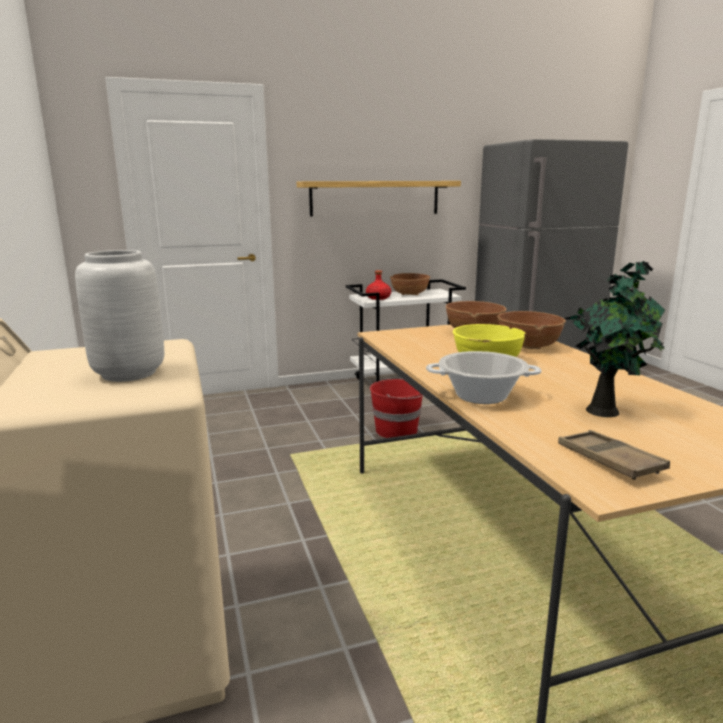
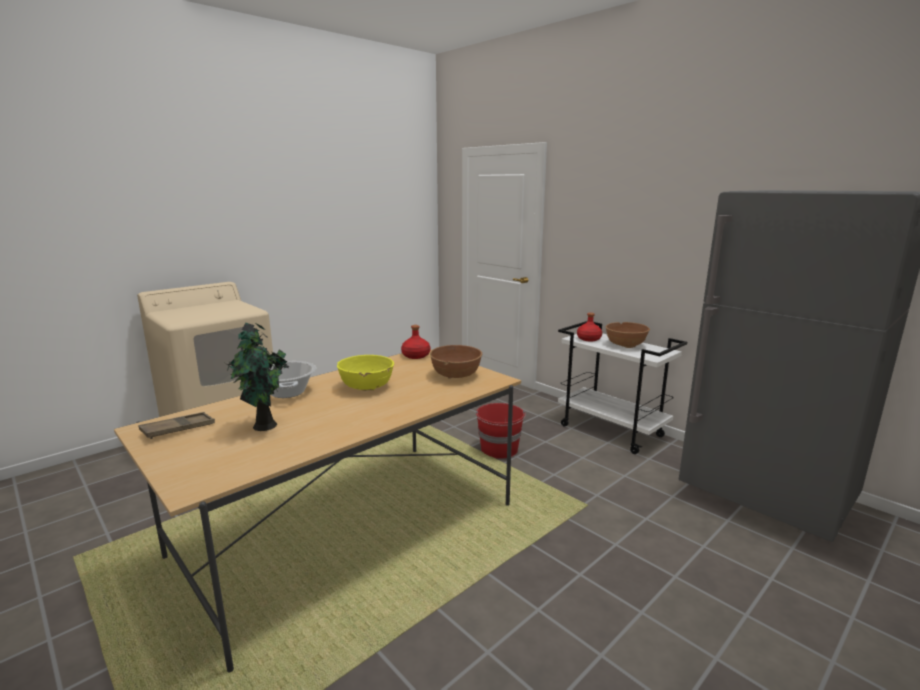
camera: 65 degrees right, 0 degrees up
grey vase [75,250,164,382] -> none
shelf [297,181,461,216] -> none
brown bowl [497,311,566,349] -> none
none -> red bottle [401,325,430,359]

